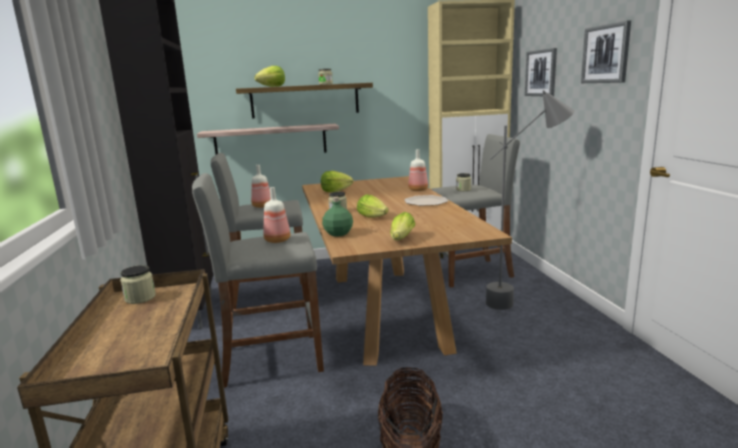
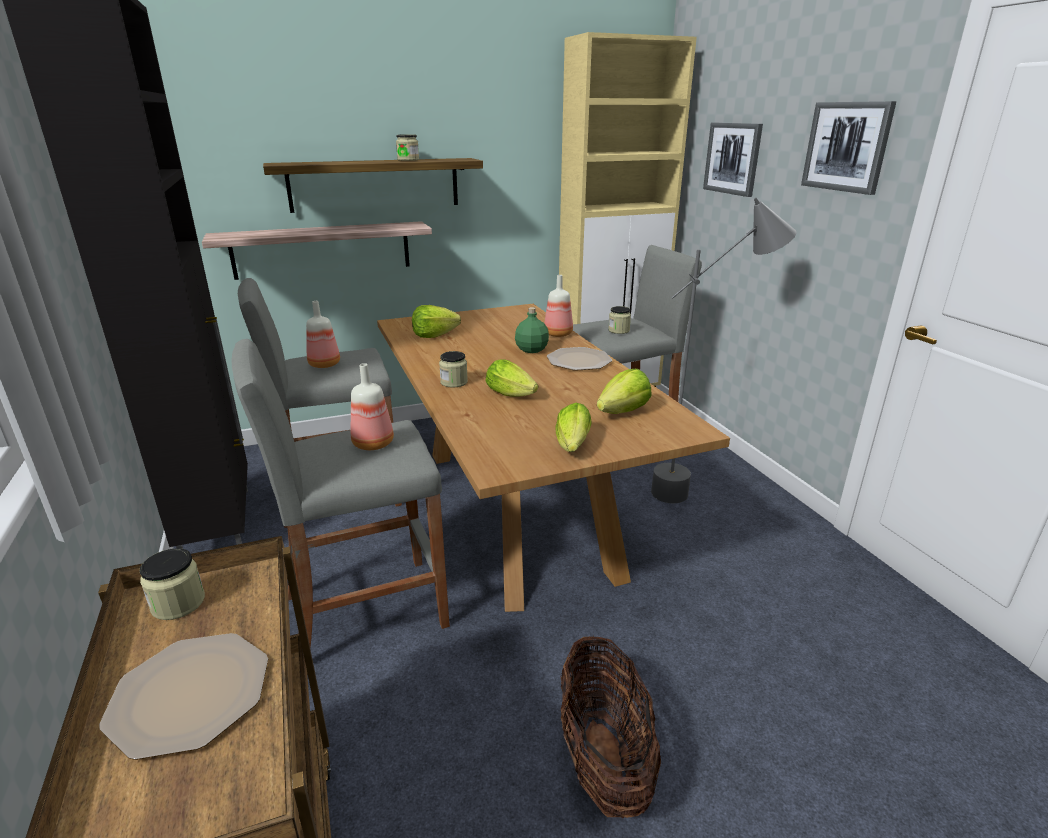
camera: 10 degrees left, 10 degrees up
lettuce [255,66,285,87] -> lettuce moved to [597,369,652,414]
green bottle [322,197,353,237] -> green bottle moved to [515,307,549,353]
none -> plate [99,633,268,760]

